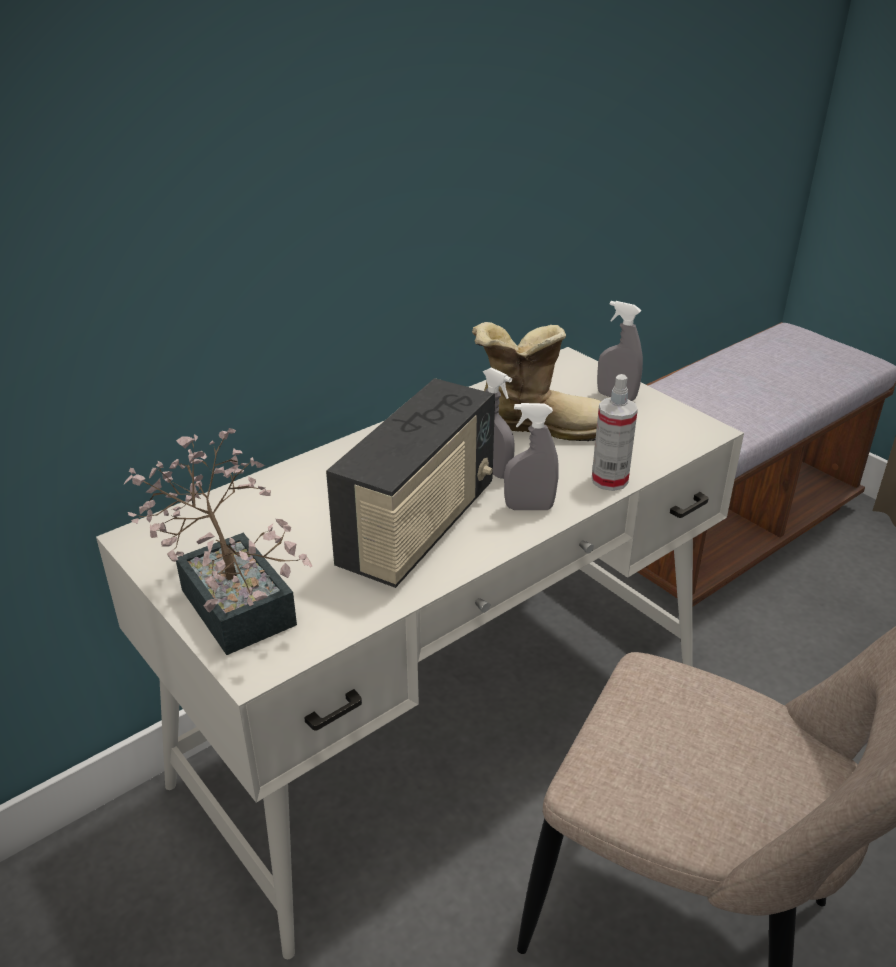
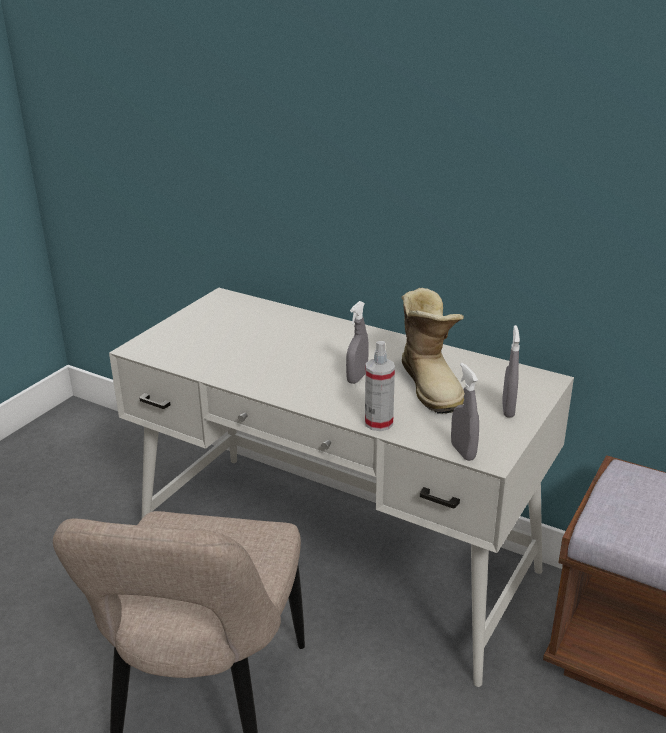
camera: 70 degrees right, 5 degrees down
potted plant [123,428,312,655] -> none
radio [326,378,495,588] -> none
grey spray bottle [504,403,558,510] -> grey spray bottle moved to [451,363,479,461]

